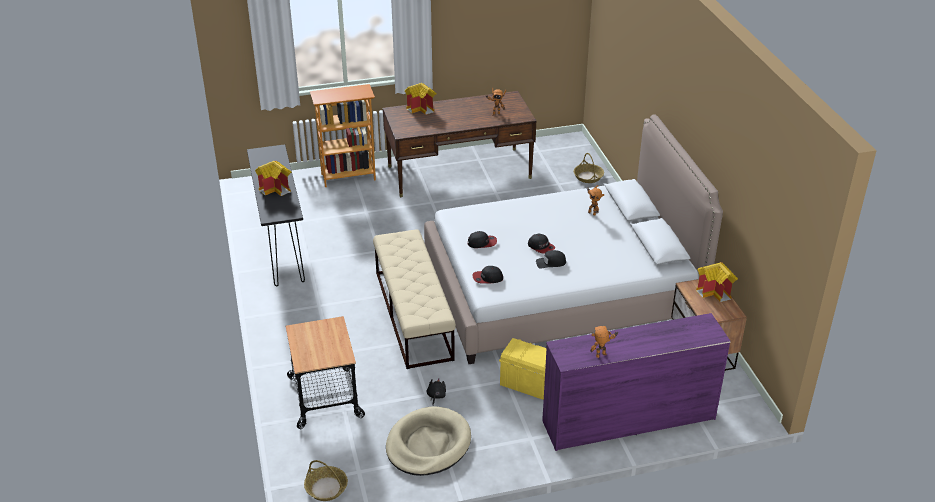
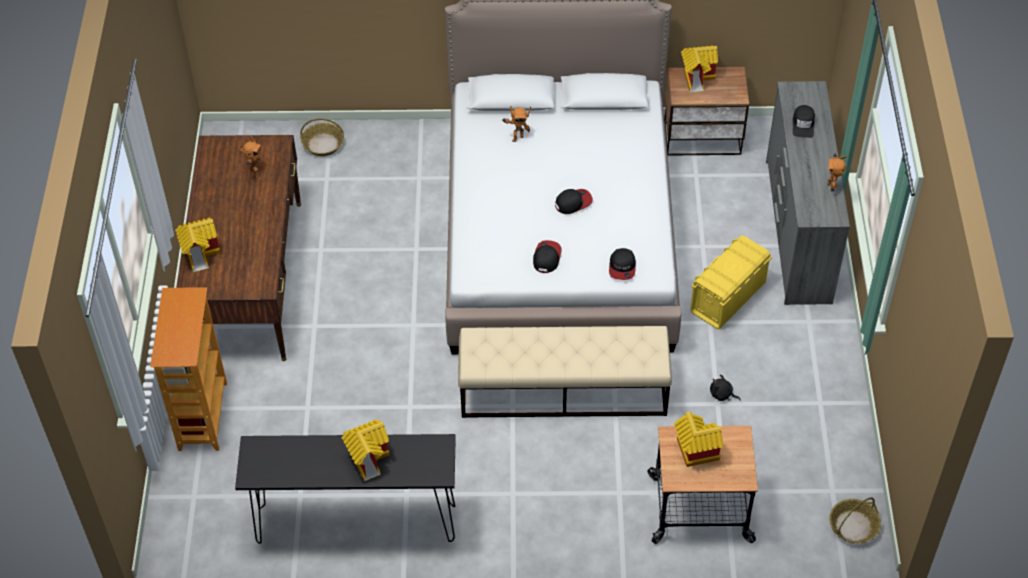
camera: 75 degrees left, 15 degrees up
beige dog bed [386,406,471,476] -> none
black cap [536,250,566,268] -> black cap moved to [793,105,815,138]
purple dresser [542,313,731,451] -> grey dresser [766,81,850,305]
none -> toy house [674,412,723,467]

